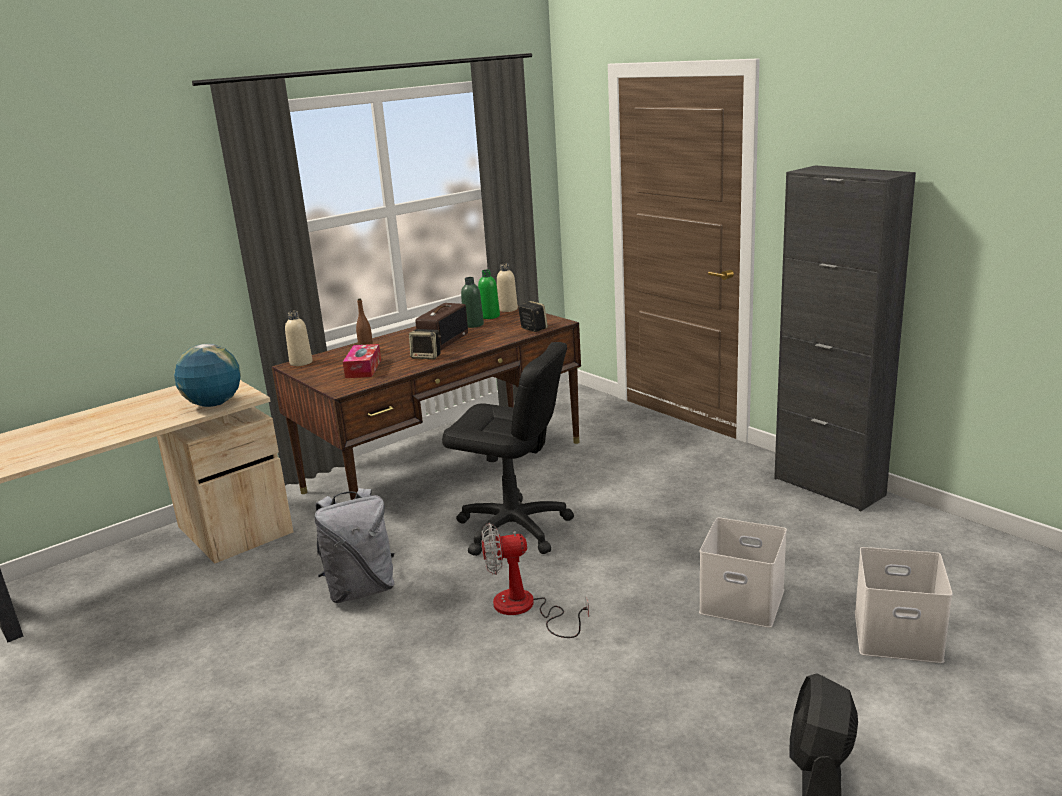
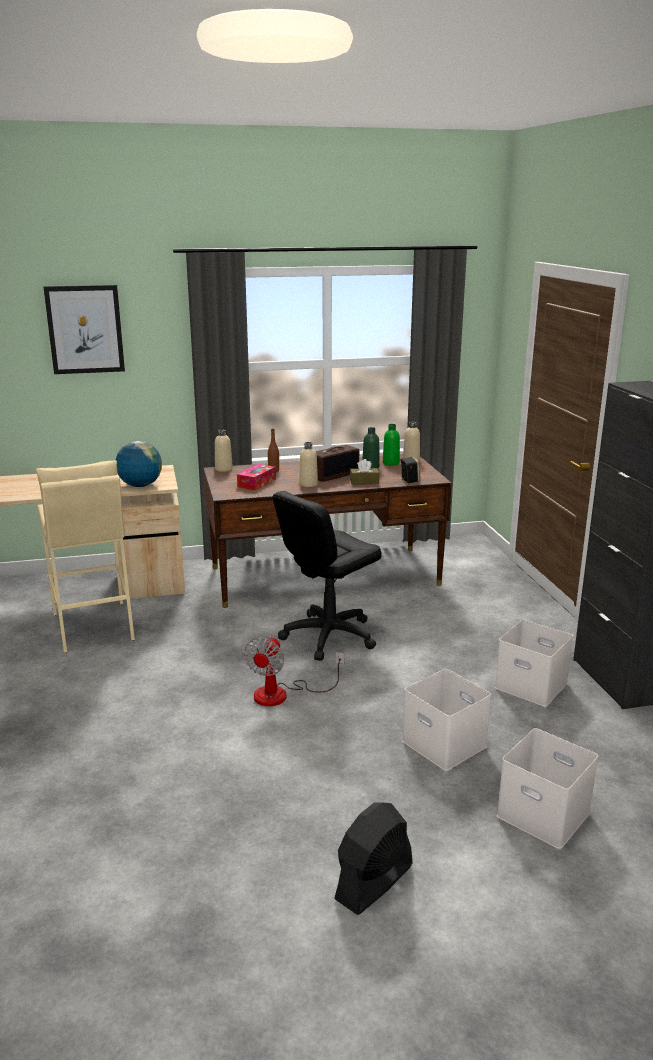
camera: 25 degrees right, 0 degrees up
grey backpack [315,488,394,603] -> none
speaker [409,329,441,359] -> beige bottle [299,442,318,487]
black office chair [442,342,574,556] -> black office chair turned 90 degrees clockwise [272,491,382,661]
fan [482,523,589,638] -> fan turned 90 degrees counterclockwise [244,636,344,706]
none -> beige stool [36,460,135,653]
none -> picture [44,285,125,374]
none -> brown tissue box [350,459,380,485]
none -> white storage box [495,620,573,707]

